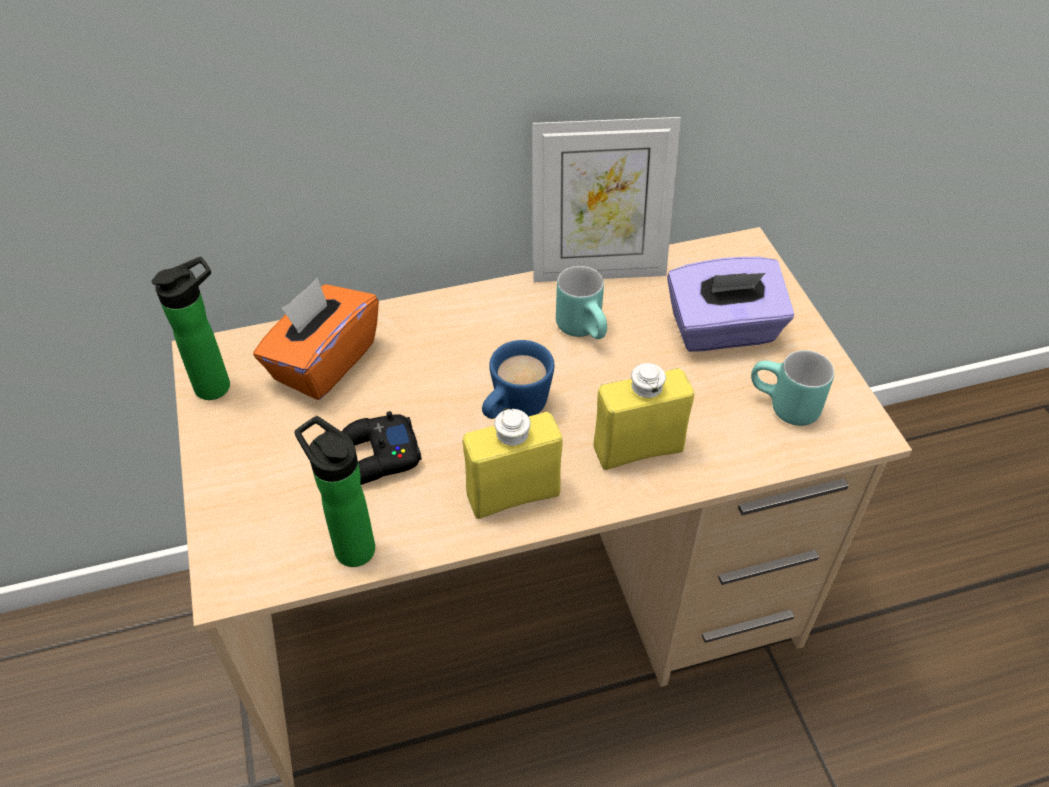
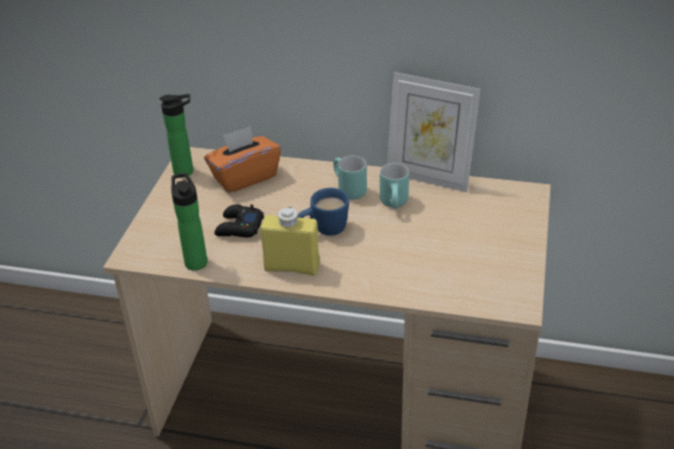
camera: 30 degrees right, 10 degrees down
yellow bottle [594,363,694,470] -> none
purple tissue box [667,257,794,352] -> none
turquoise mug [751,350,834,426] -> turquoise mug moved to [333,156,367,200]

